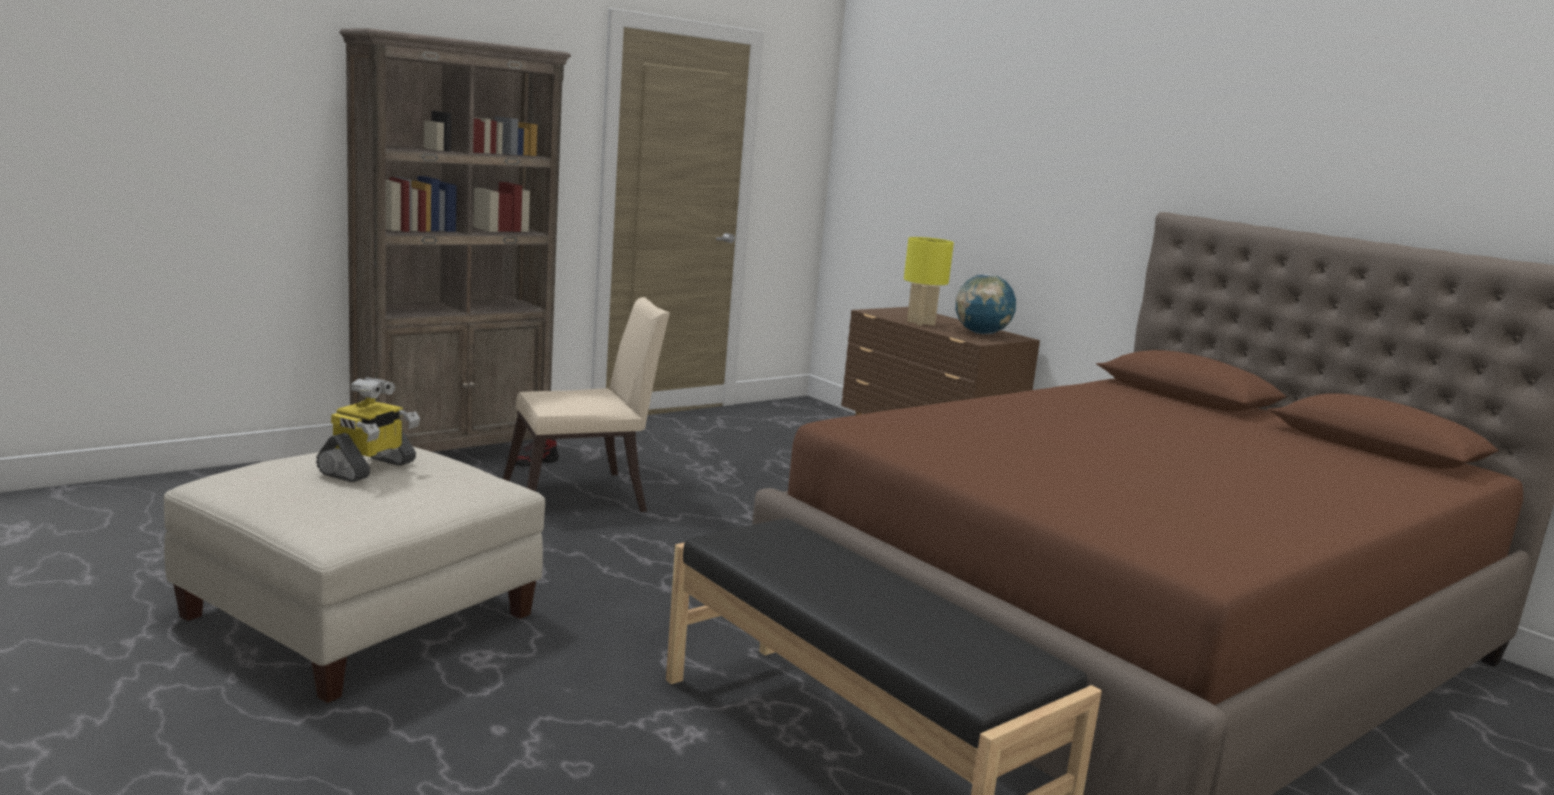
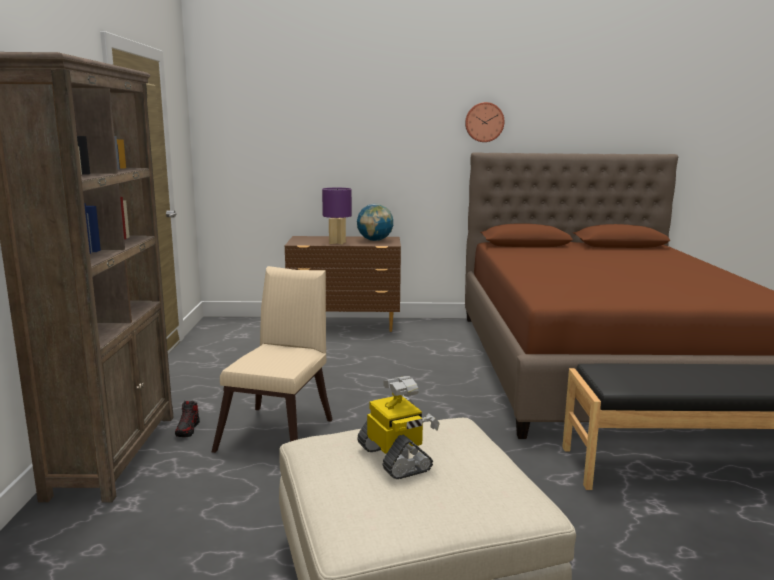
camera: 50 degrees left, 0 degrees up
yellow table lamp [904,237,954,326] -> purple table lamp [322,188,352,245]
none -> wall clock [465,102,505,142]

